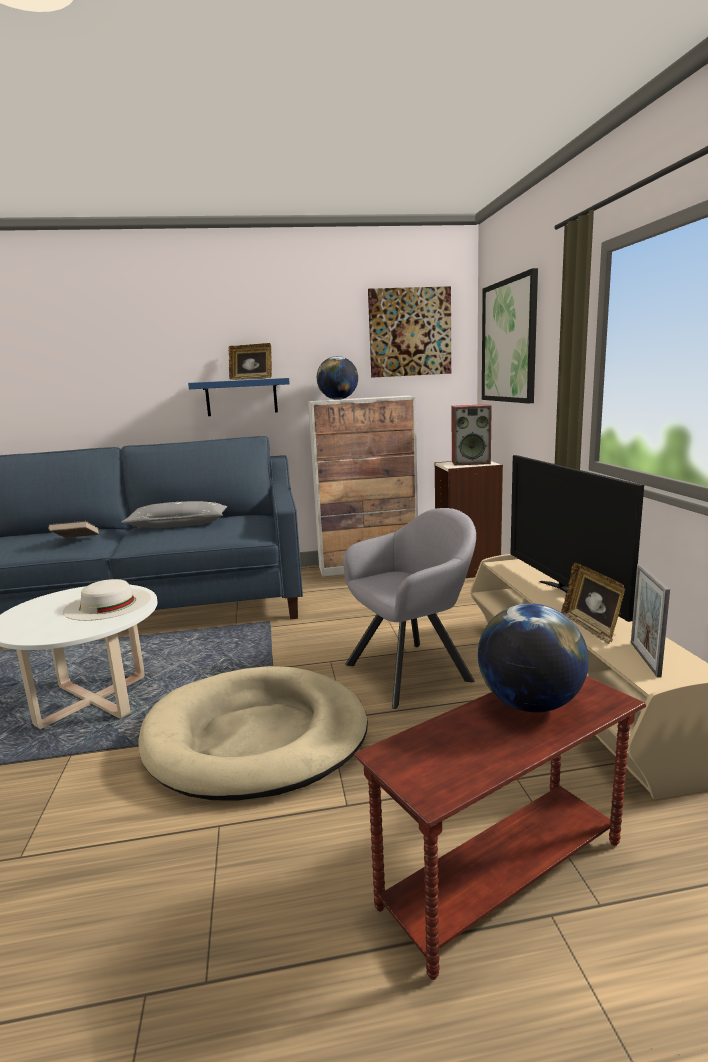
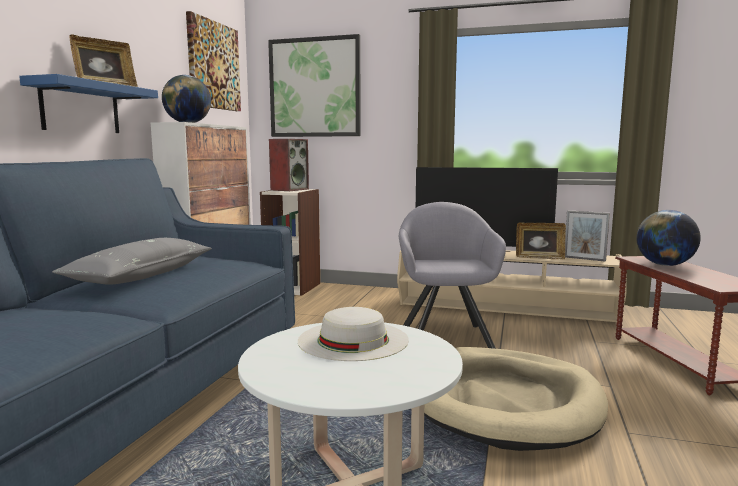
camera: 65 degrees left, 5 degrees down
brown book [48,521,99,538] -> none

